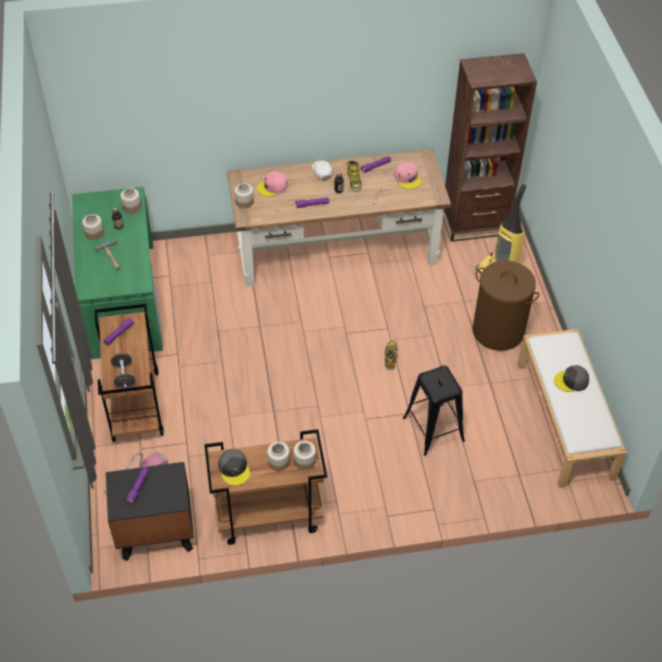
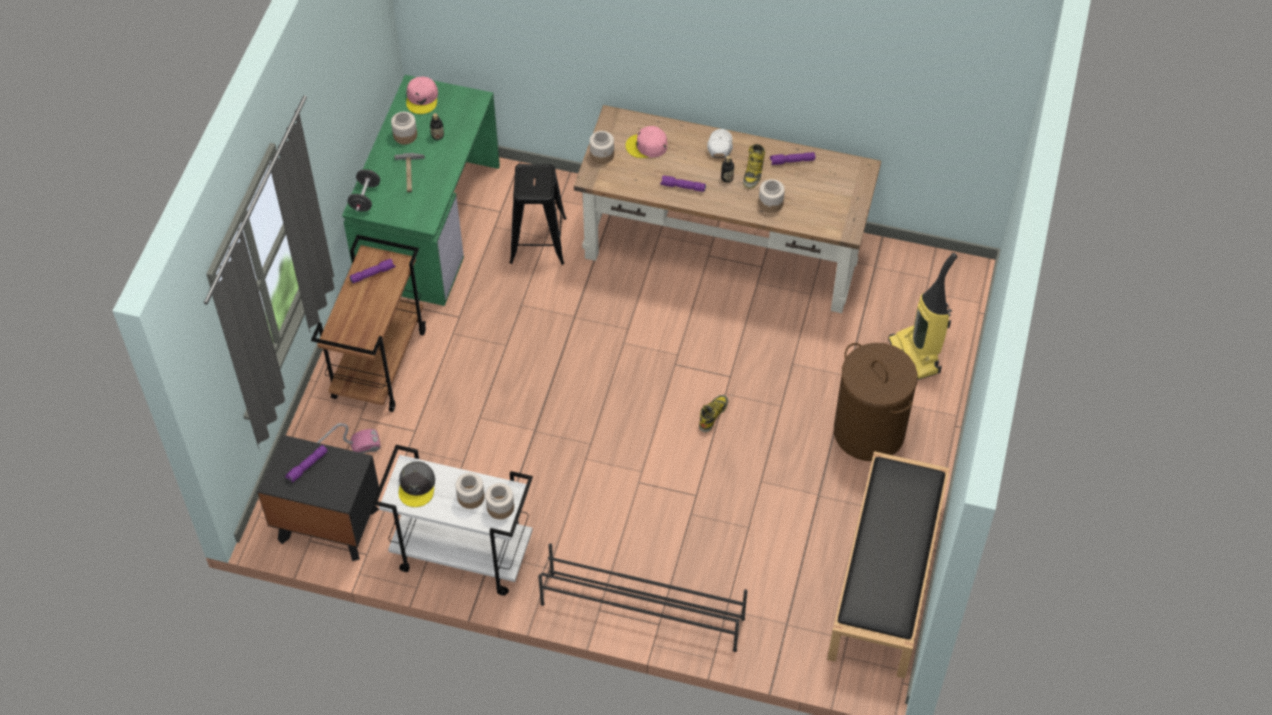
camera: 25 degrees right, 5 degrees up
black dumbbell [111,353,135,388] -> black dumbbell moved to [348,169,380,212]
jar [120,188,141,213] -> jar moved to [759,179,785,213]
brown cart [204,429,327,545] -> white cart [373,445,533,596]
pink cap [394,162,421,189] -> pink cap moved to [406,77,438,114]
black stool [403,366,465,456] -> black stool moved to [509,164,567,265]
brown bookcase [443,53,537,242] -> none
white bench [517,329,627,488] -> black bench [827,451,950,678]
grey cap [554,365,589,392] -> none
none -> black shoe rack [538,543,748,652]

